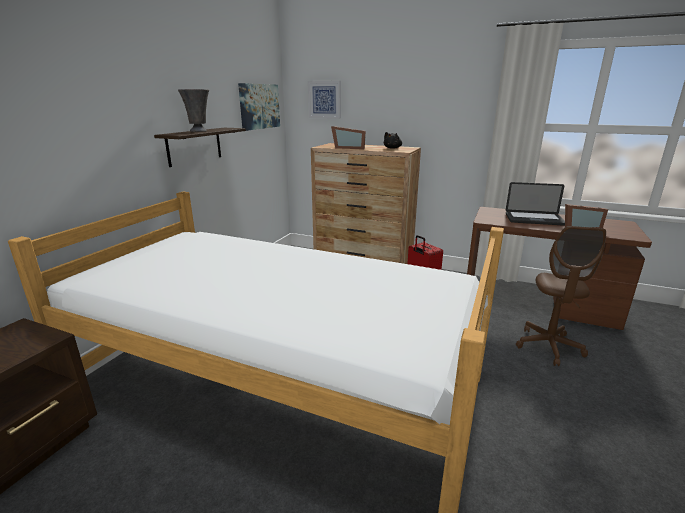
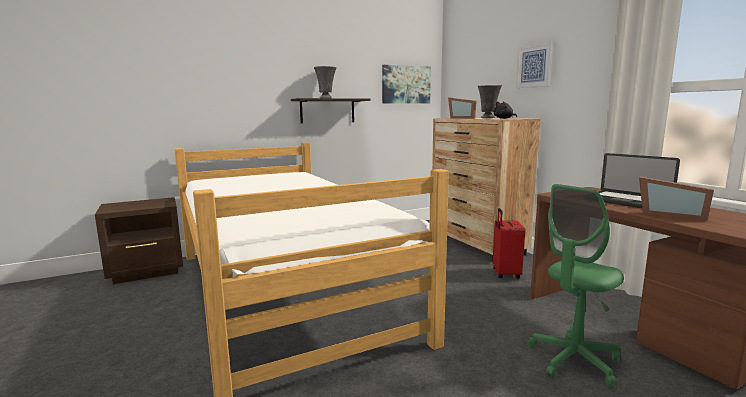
camera: 40 degrees right, 10 degrees down
picture [308,81,341,119] -> picture moved to [516,42,553,88]
brown office chair [516,226,606,366] -> green office chair [528,184,624,387]
none -> grey vase [478,85,502,118]

